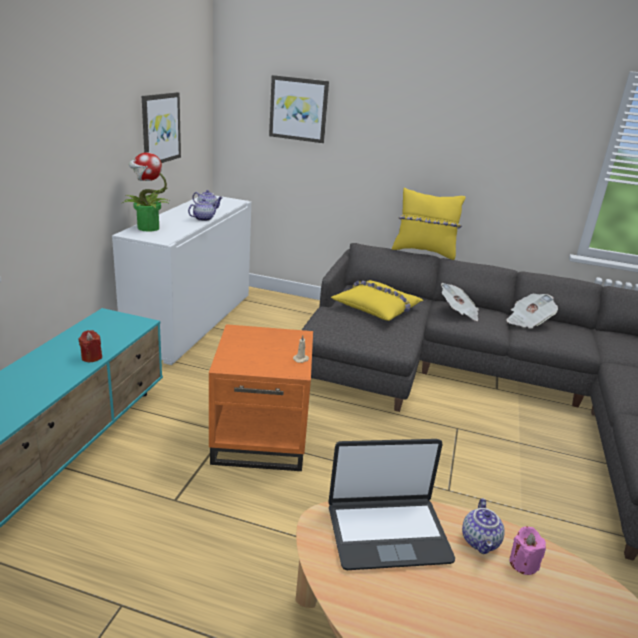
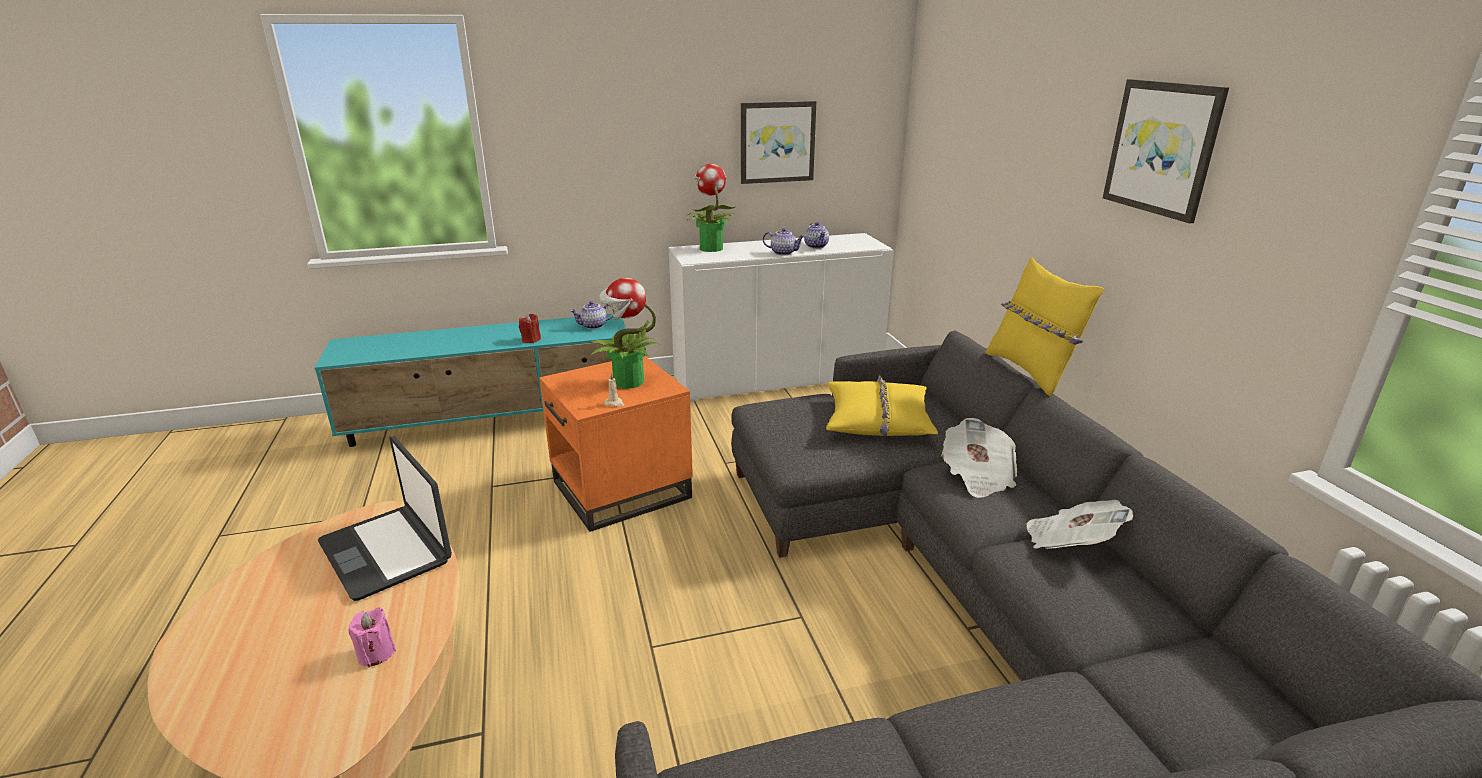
camera: 60 degrees right, 0 degrees up
picture [269,75,329,143] -> picture moved to [1103,79,1229,223]
teapot [462,498,504,554] -> teapot moved to [570,301,614,329]
none -> potted plant [590,278,660,389]

